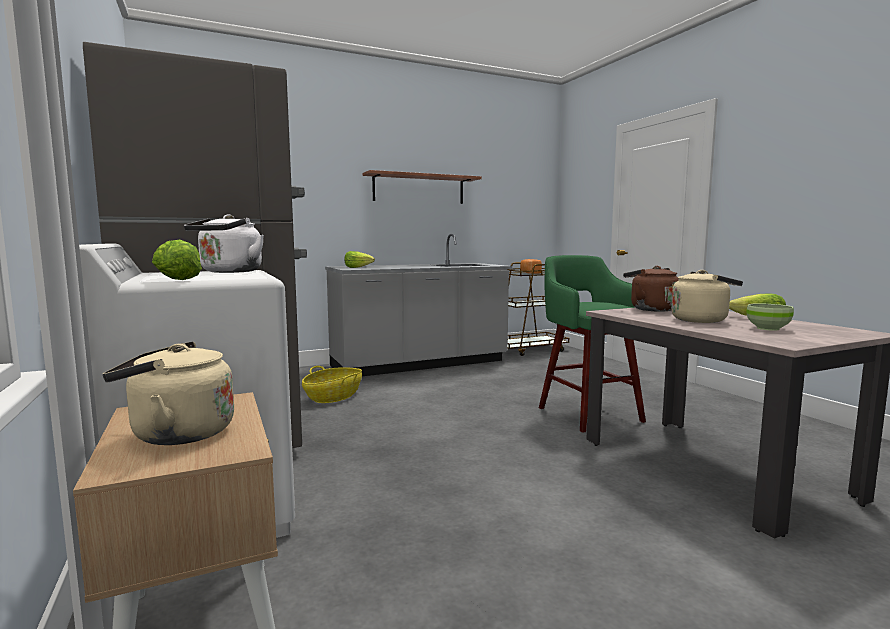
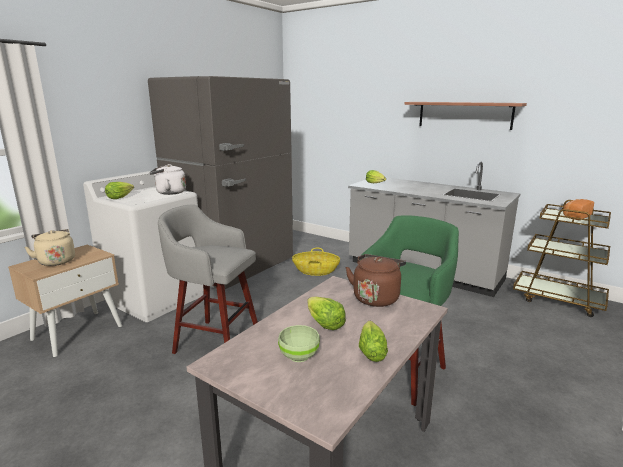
camera: 60 degrees right, 10 degrees up
beige kettle [671,270,743,323] -> lettuce [307,297,346,330]
none -> grey stool [158,204,258,354]

